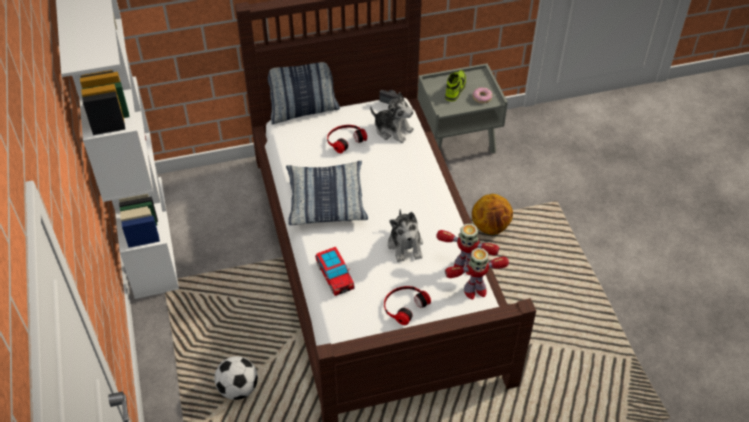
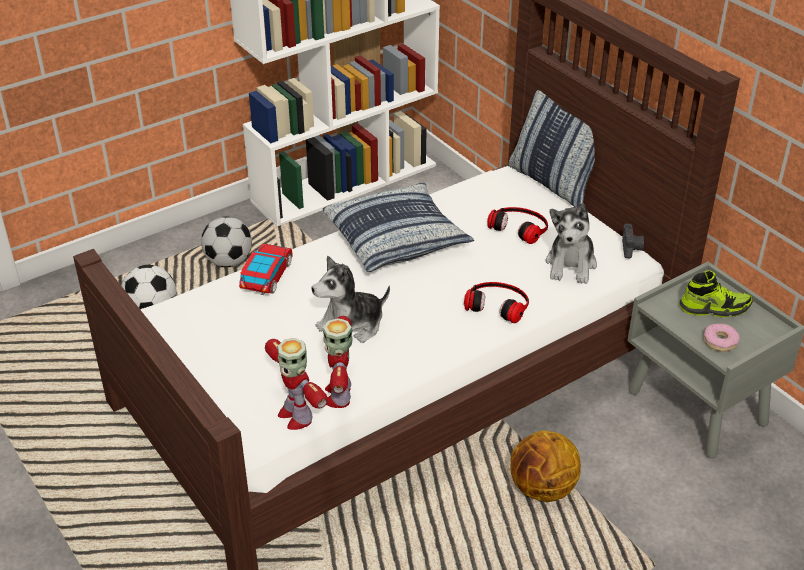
camera: 70 degrees right, 10 degrees down
toy car [315,247,355,296] -> toy car turned 150 degrees clockwise [239,243,293,295]
headphones [384,286,431,325] -> headphones moved to [464,282,529,323]
none -> football [201,216,252,267]

